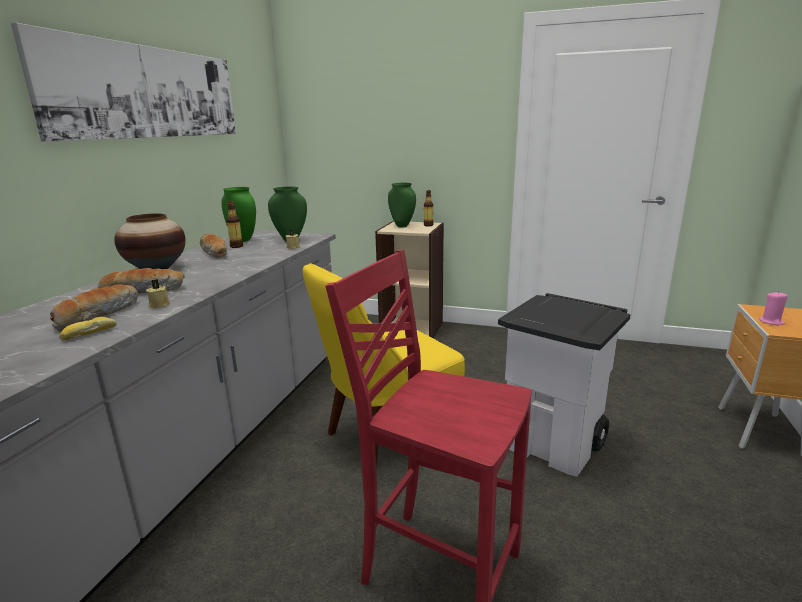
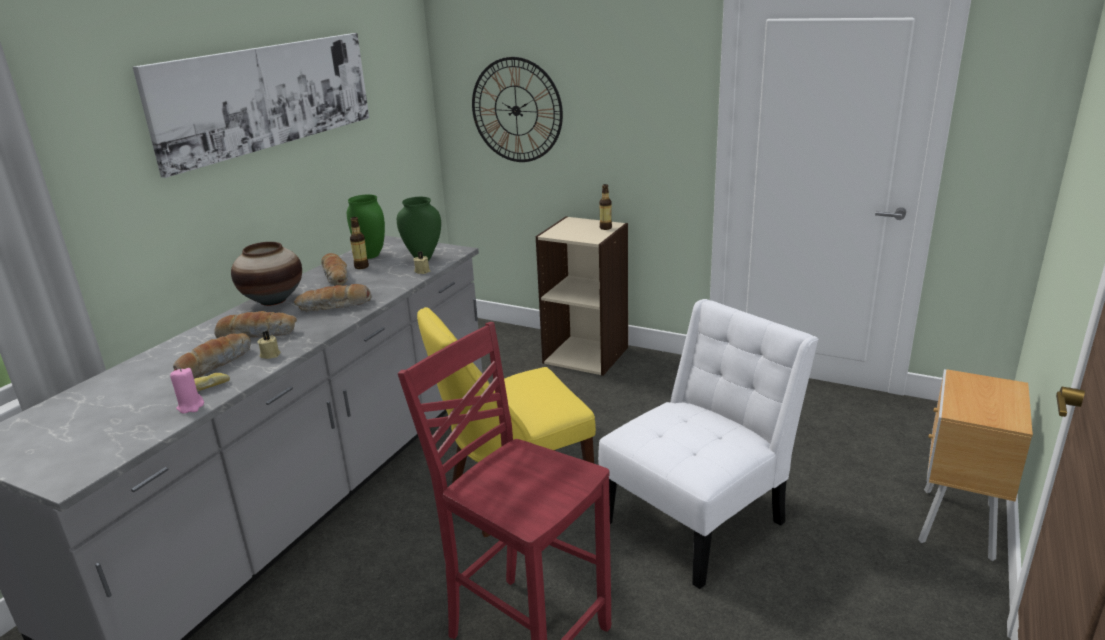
camera: 10 degrees right, 5 degrees up
green vase [388,183,416,227] -> none
white trash can [498,293,631,477] -> white chair [598,299,819,589]
pink candle [759,291,788,326] -> pink candle moved to [170,368,204,414]
none -> bread [294,284,372,311]
none -> wall clock [472,57,563,162]

